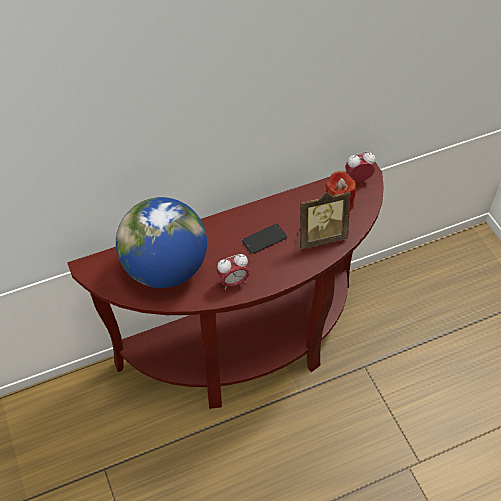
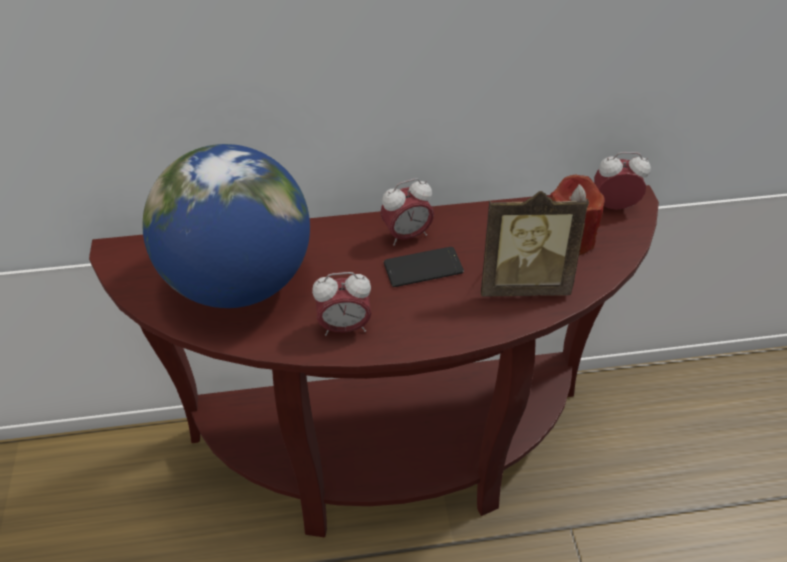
camera: 15 degrees right, 5 degrees down
none -> alarm clock [380,178,434,246]

